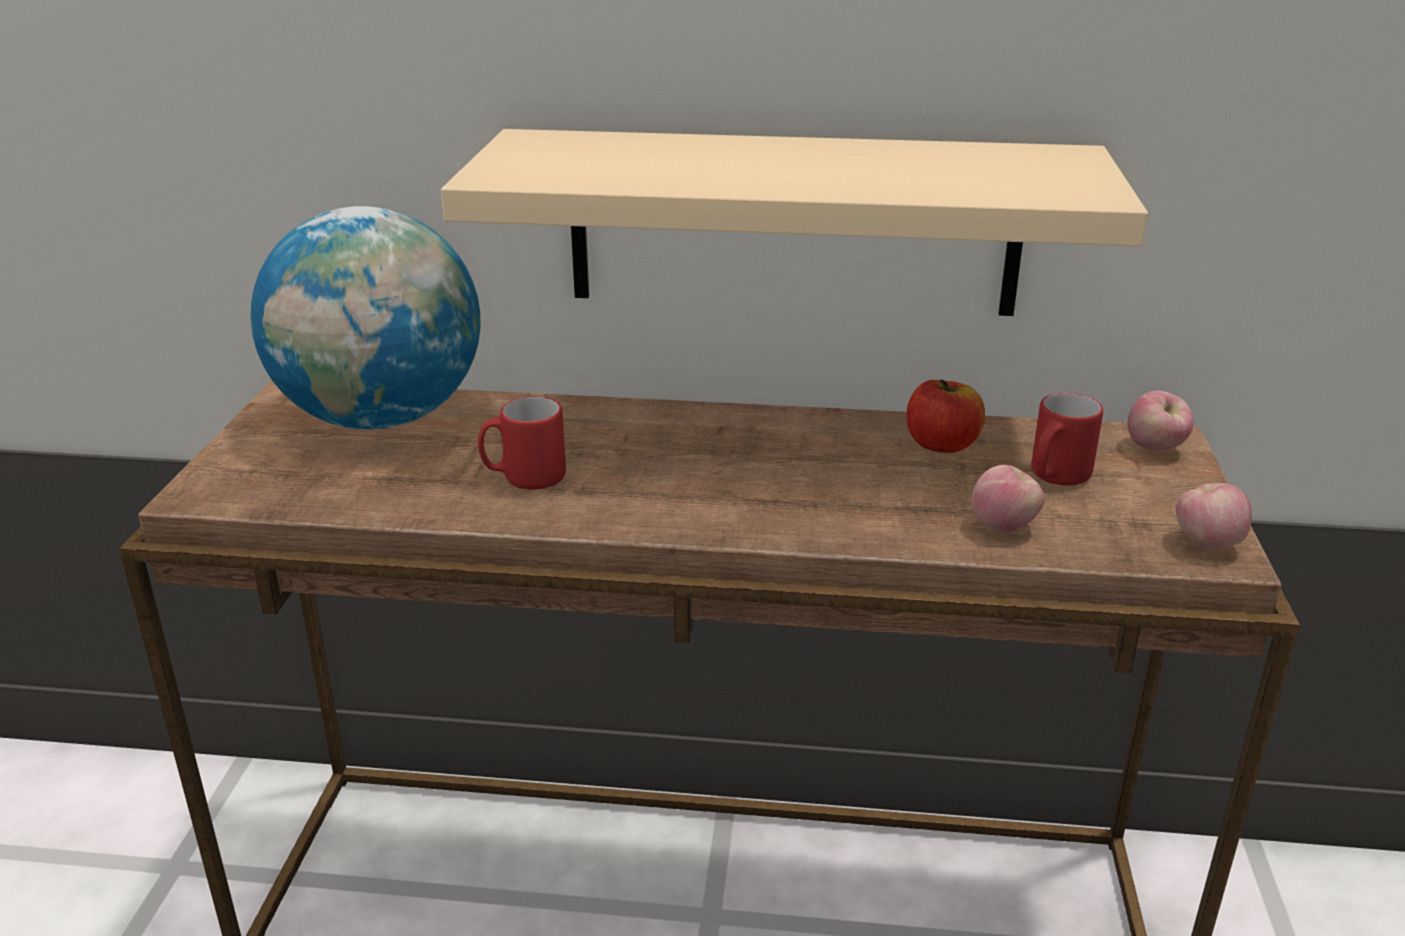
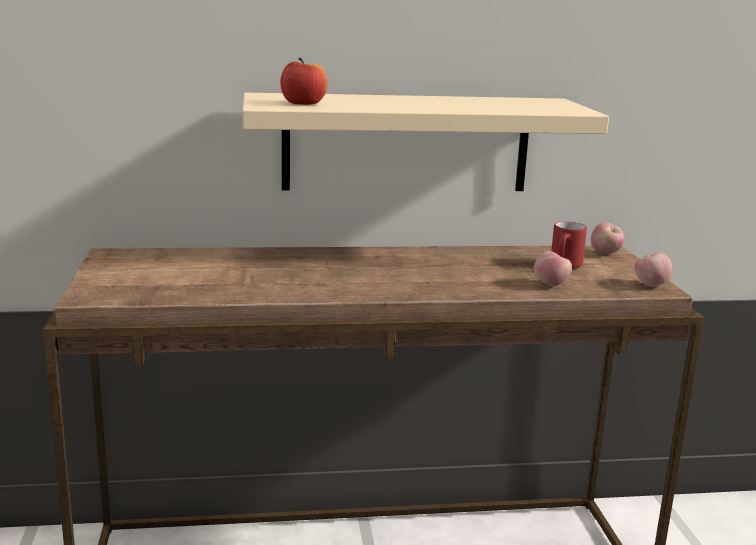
camera: 15 degrees left, 10 degrees down
globe [251,206,481,430] -> none
red mug [478,396,566,490] -> none
apple [906,380,985,453] -> apple moved to [280,58,328,105]

